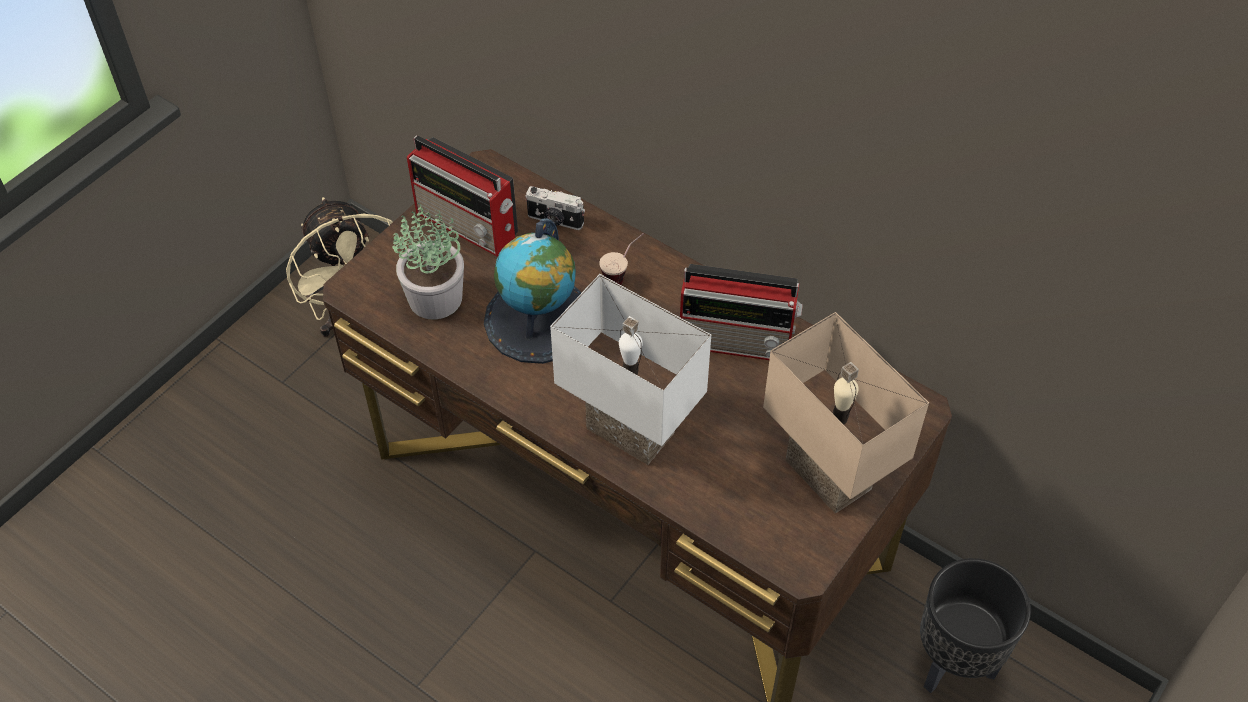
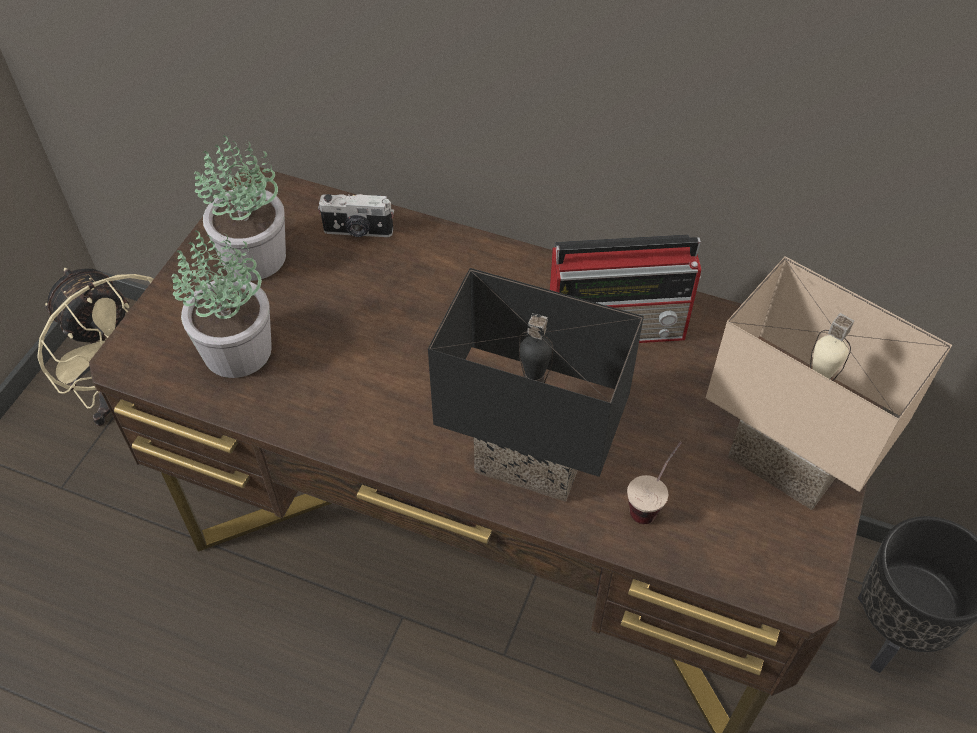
camera: 15 degrees left, 0 degrees up
radio [407,135,518,257] -> potted plant [194,135,286,281]
globe [484,218,581,364] -> none
white table lamp [550,274,711,465] -> black table lamp [428,268,644,501]
cup [599,233,644,285] -> cup moved to [627,442,682,524]

